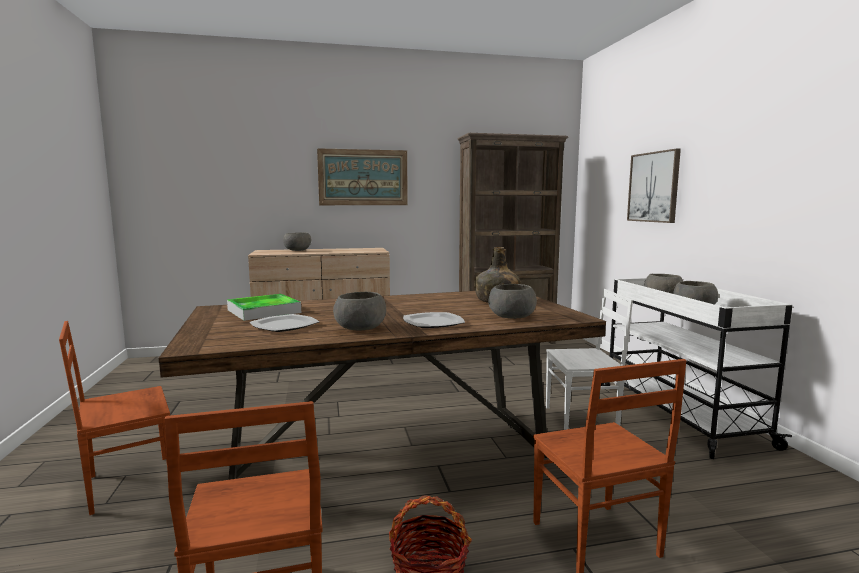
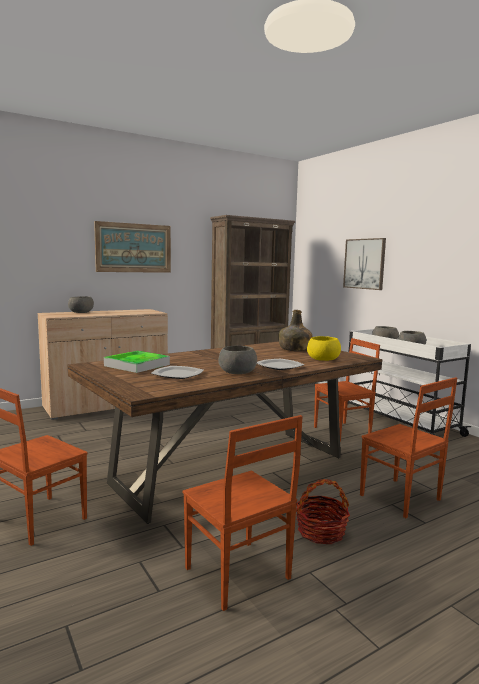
camera: 20 degrees left, 0 degrees up
grey bowl [488,284,537,319] -> yellow bowl [307,336,341,361]
white chair [546,289,633,430] -> brown chair [314,338,380,442]

